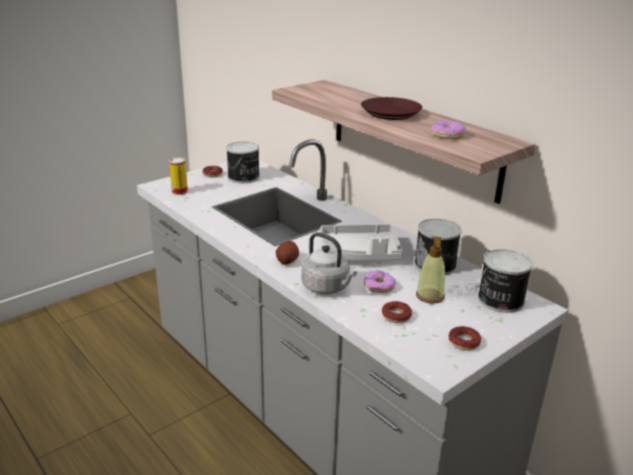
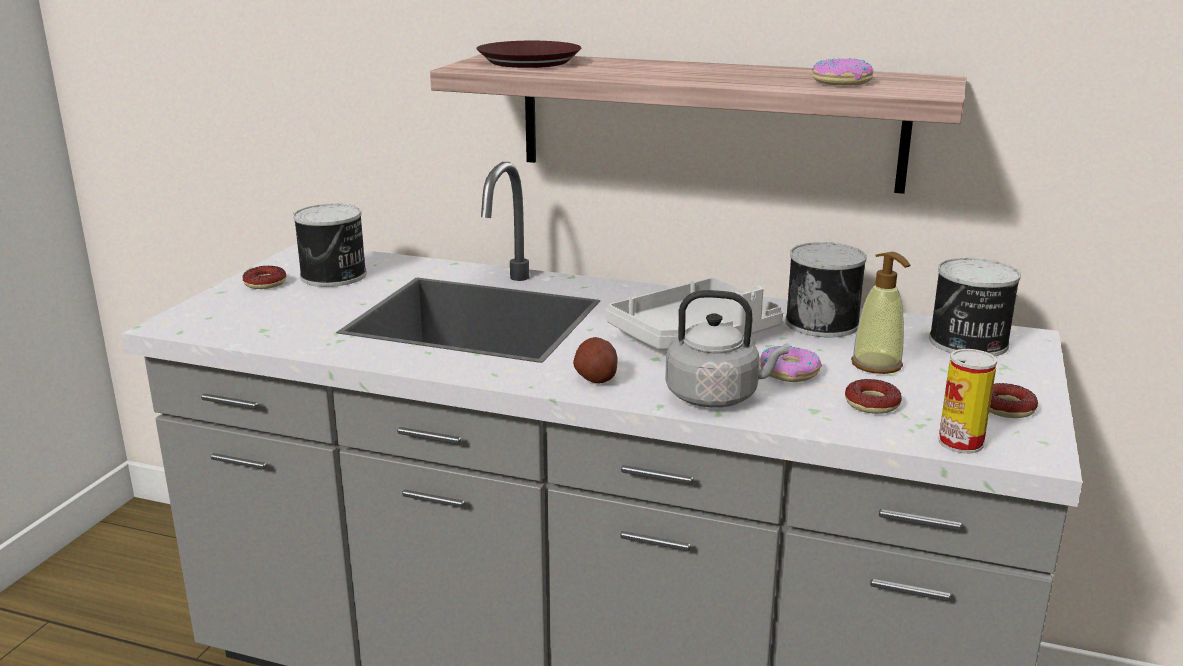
camera: 30 degrees left, 5 degrees down
can [169,157,188,195] -> can moved to [939,349,997,454]
brown plate [361,97,422,120] -> brown plate moved to [476,41,581,68]

